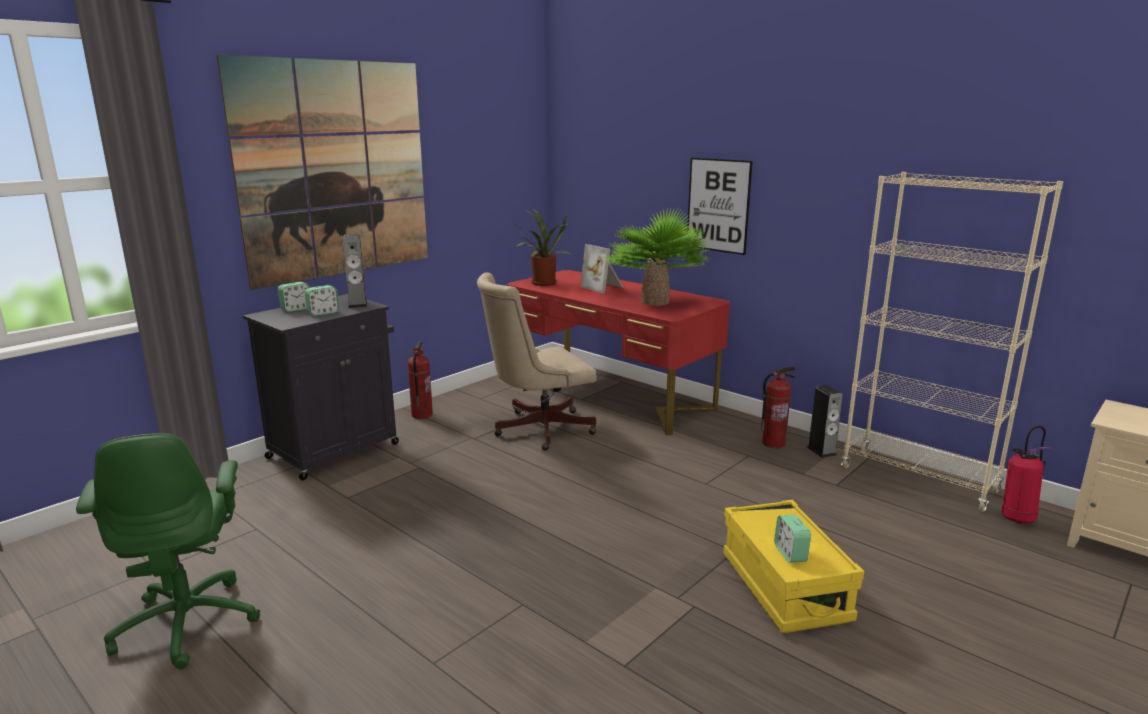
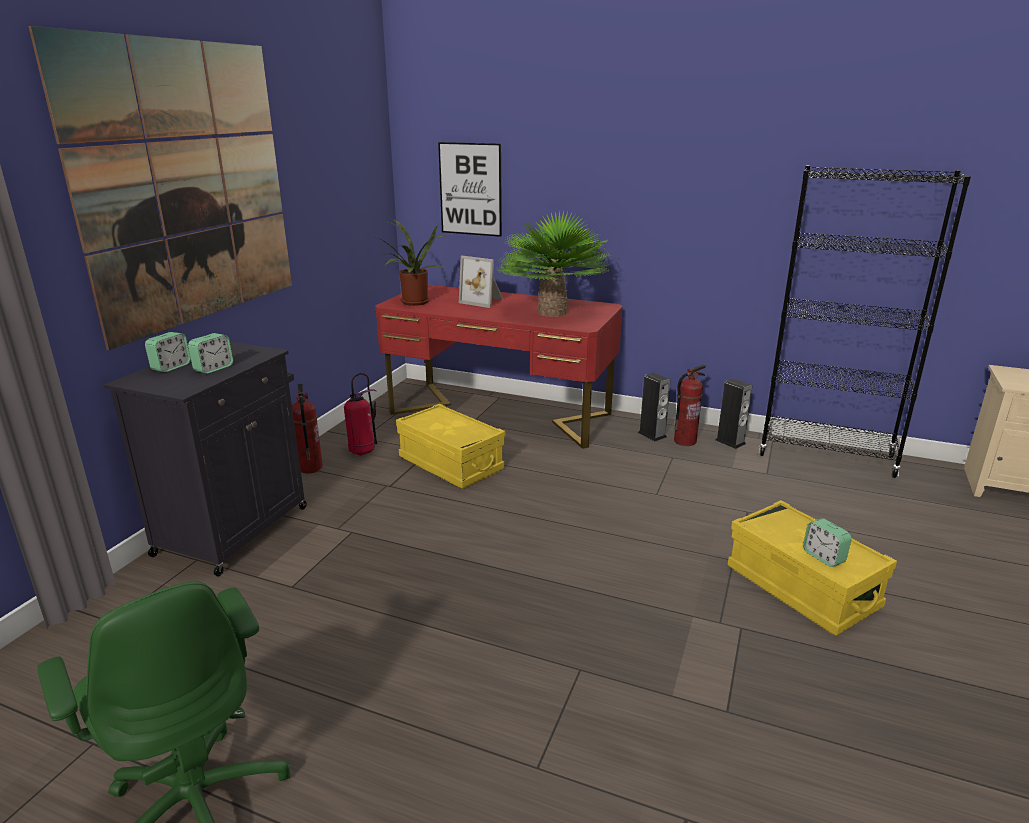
camera: 20 degrees left, 5 degrees up
speaker [343,234,367,308] -> speaker moved to [638,373,671,441]
beige office chair [477,273,596,451] -> yellow storage box [396,404,505,489]
picture [687,158,753,255] -> picture moved to [438,142,502,237]
beige bookcase [841,172,1063,512] -> black bookcase [759,166,971,478]
fire extinguisher [1002,425,1054,524] -> fire extinguisher moved to [344,373,377,456]

